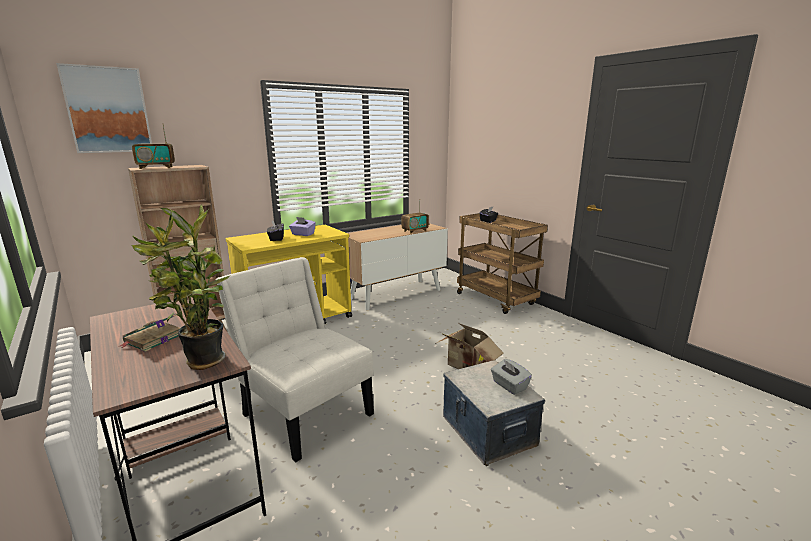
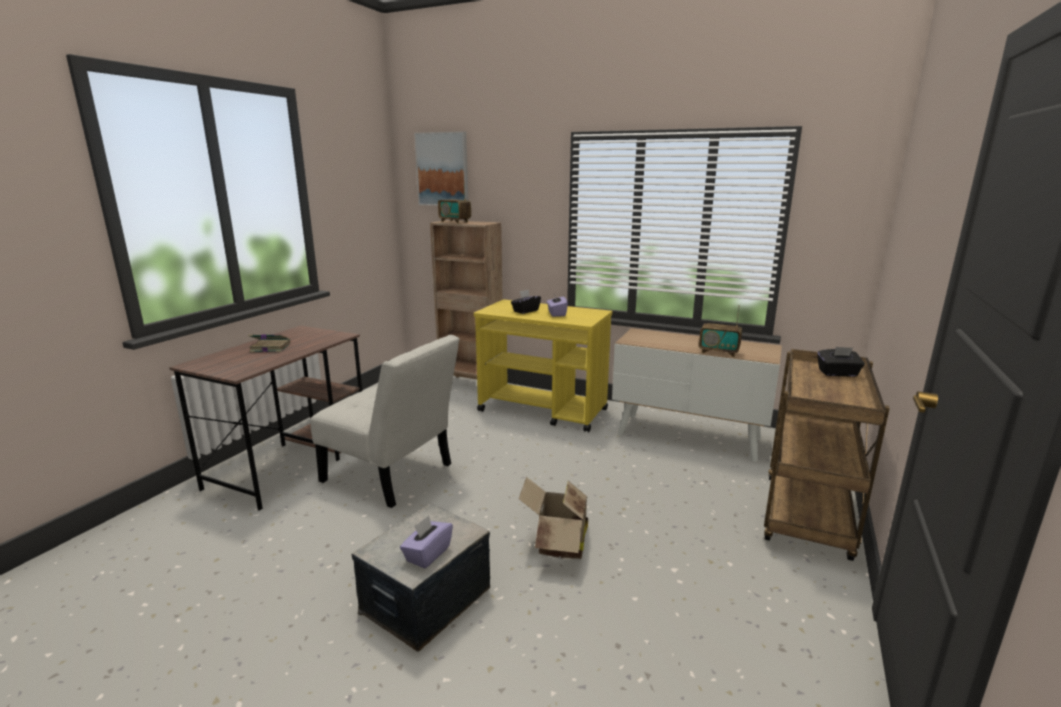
camera: 60 degrees right, 0 degrees up
potted plant [132,204,230,370] -> none
white chair [216,257,374,462] -> white chair turned 105 degrees clockwise [310,335,459,508]
grey tissue box [491,359,532,395] -> purple tissue box [400,515,453,568]

